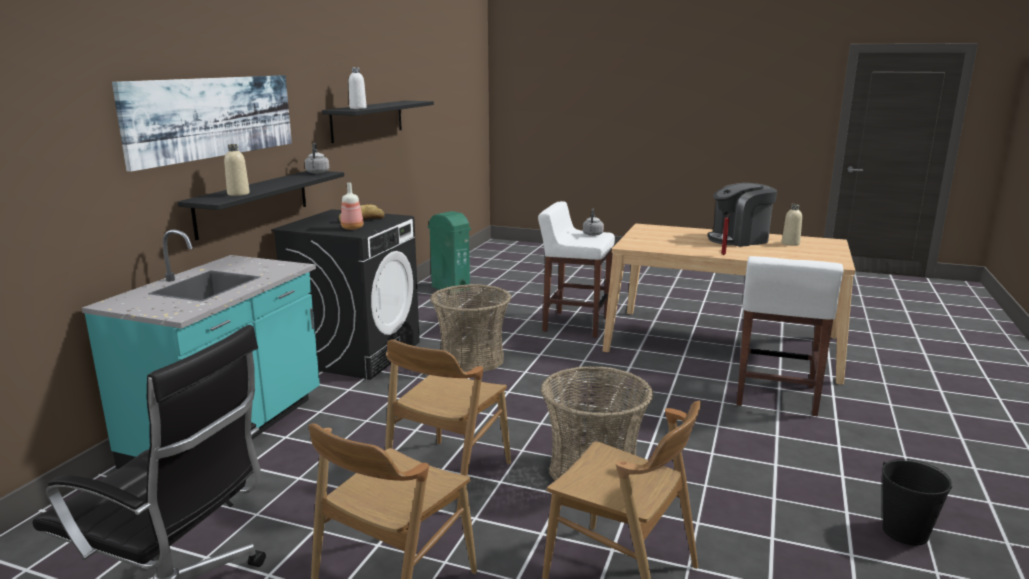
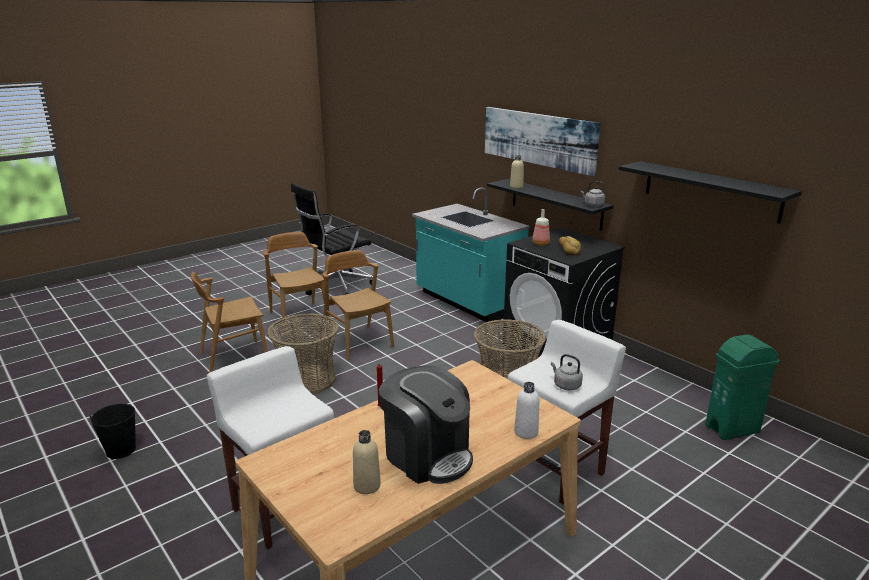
camera: 120 degrees right, 5 degrees up
white bottle [349,68,367,109] -> white bottle moved to [514,382,539,439]
coffee machine [708,183,777,247] -> coffee machine turned 120 degrees clockwise [379,365,473,484]

